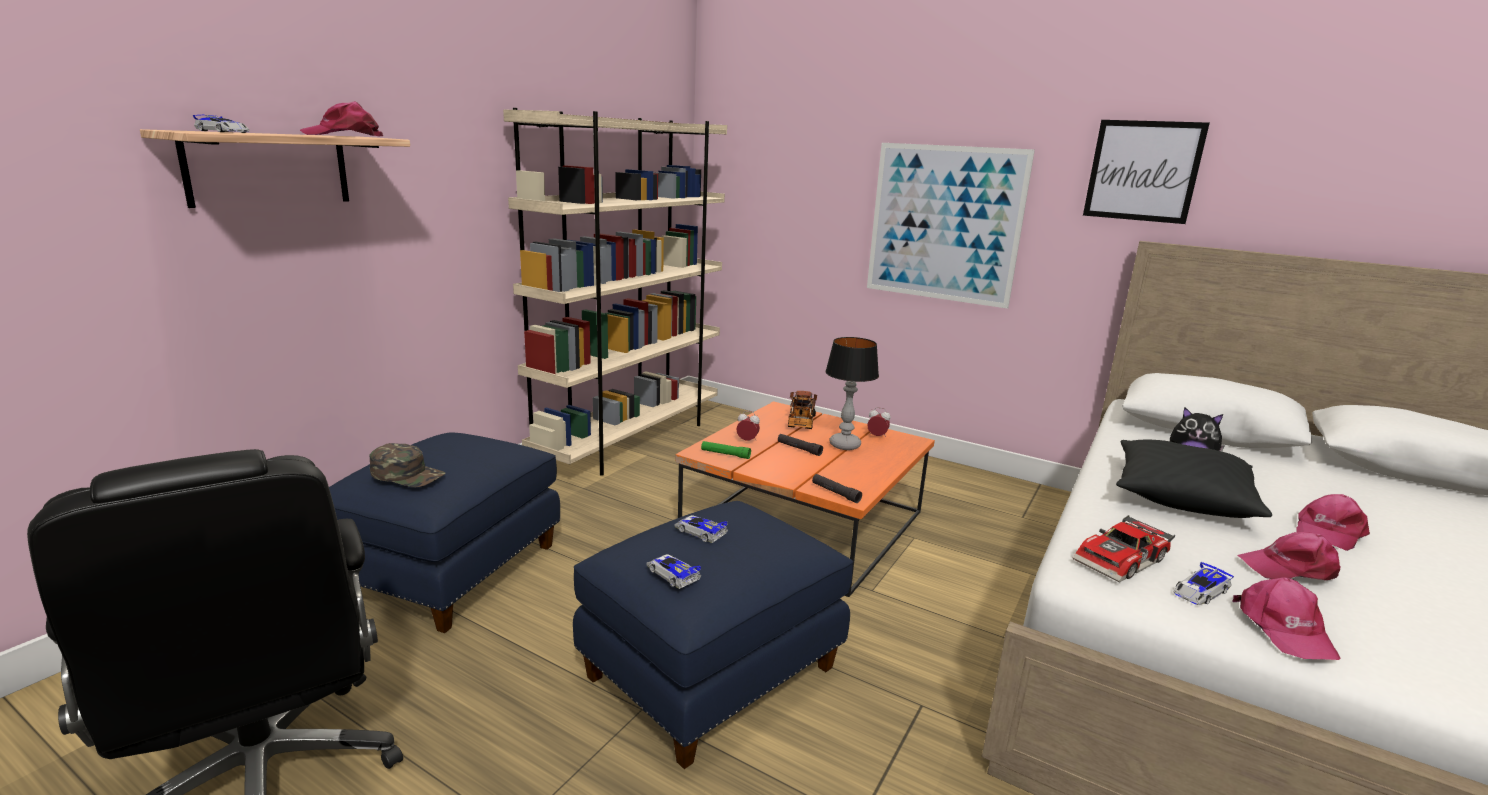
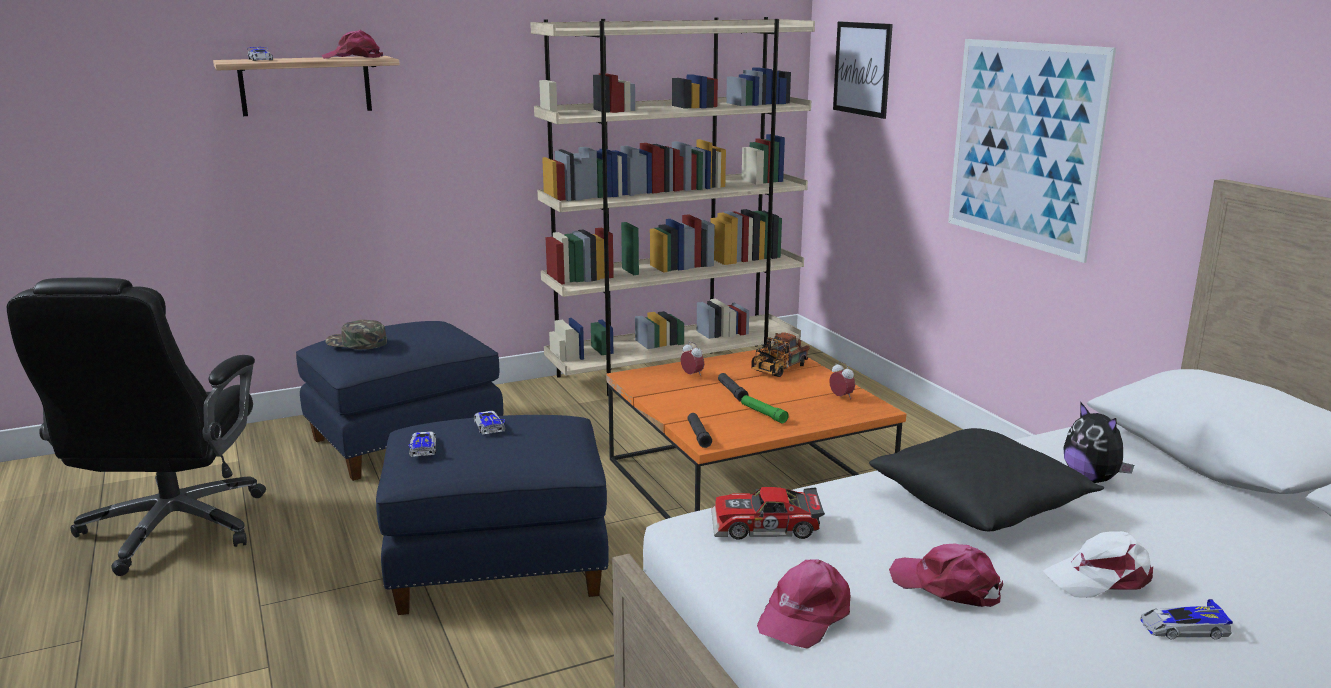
camera: 35 degrees right, 0 degrees up
green cap [369,443,446,487] -> green cap turned 150 degrees clockwise [325,320,387,350]
green flashlight [701,441,751,459] -> green flashlight moved to [741,395,789,423]
table lamp [825,337,879,450] -> none
picture [1083,120,1210,224] -> picture moved to [833,22,893,119]
toy car [1173,562,1234,605] -> toy car moved to [1140,599,1233,640]
pink cap [1296,494,1370,551] -> white cap [1043,531,1153,598]

